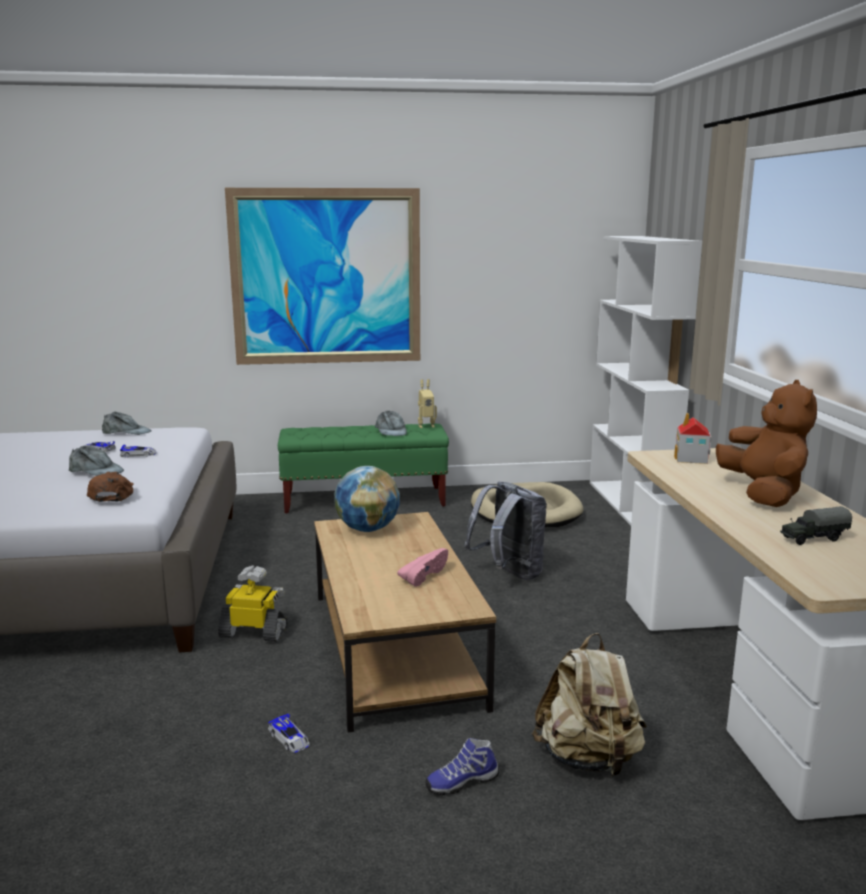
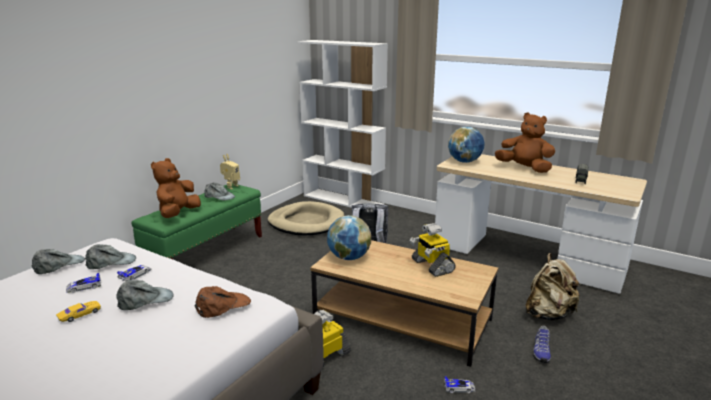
camera: 50 degrees left, 5 degrees up
brown cap [87,472,134,502] -> brown cap turned 120 degrees clockwise [195,286,251,318]
picture [225,188,420,365] -> none
pink shoe [397,548,448,587] -> toy robot [410,223,455,277]
toy house [674,413,711,464] -> globe [448,127,485,163]
none -> yellow toy car [56,301,101,322]
none -> grey cap [85,244,136,269]
none -> brown plush toy [151,158,201,218]

